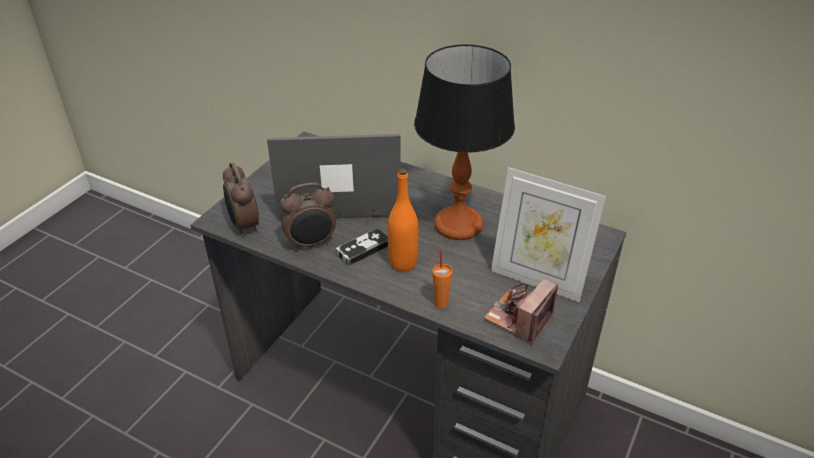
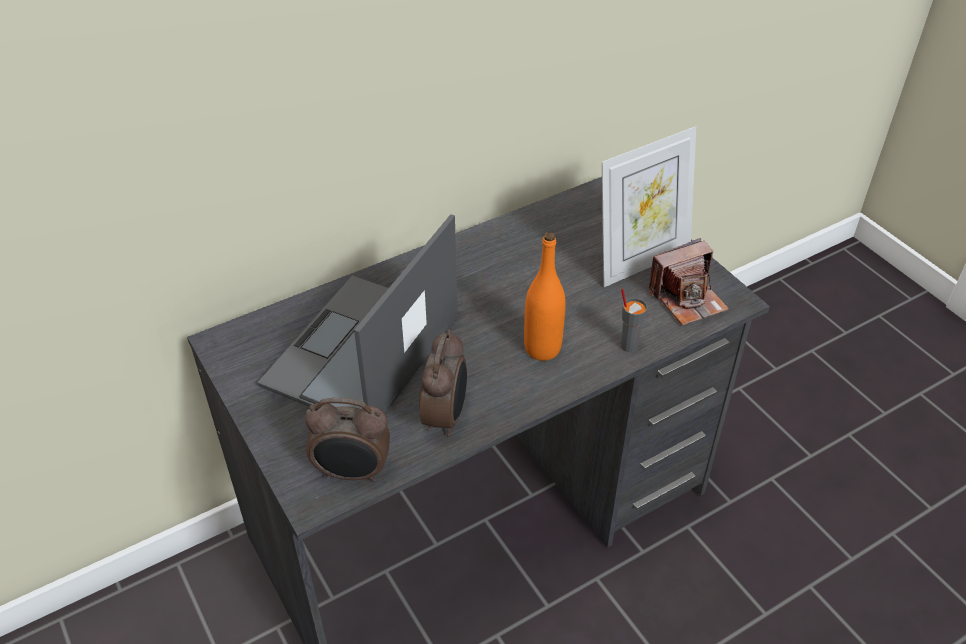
camera: 60 degrees left, 5 degrees up
game controller [336,228,388,266] -> none
table lamp [414,44,515,240] -> none
orange cup [432,251,453,309] -> grey cup [621,288,648,352]
camera [484,278,558,344] -> camera turned 90 degrees counterclockwise [649,238,729,326]

